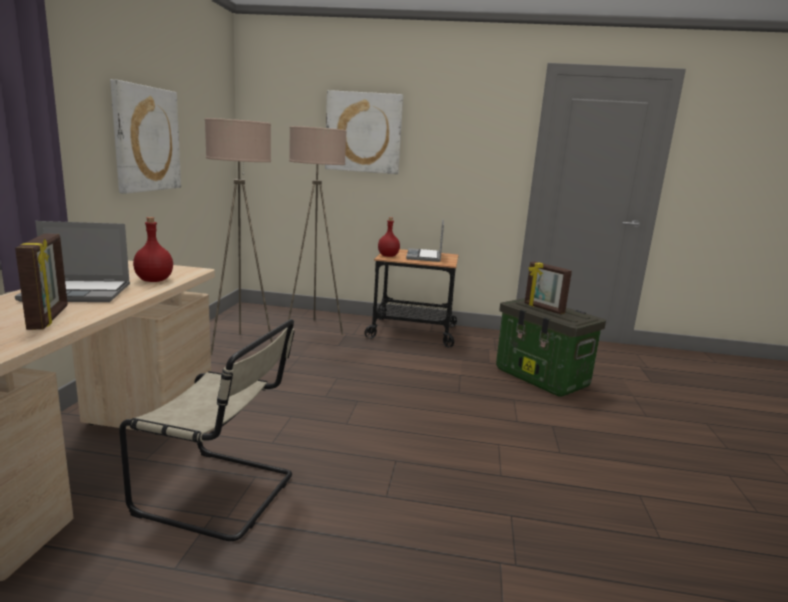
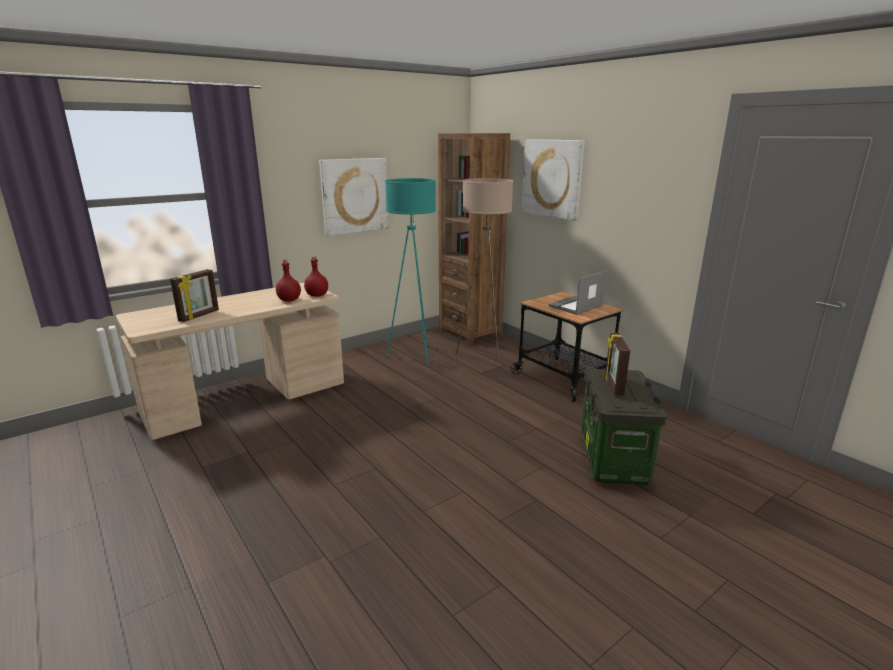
camera: 45 degrees right, 5 degrees up
laptop [15,221,130,302] -> none
beige chair [119,319,294,541] -> none
beige floor lamp [205,118,273,355] -> turquoise floor lamp [385,178,436,365]
red bottle [378,217,400,257] -> red bottle moved to [304,256,328,297]
none -> brown bookcase [438,133,510,345]

